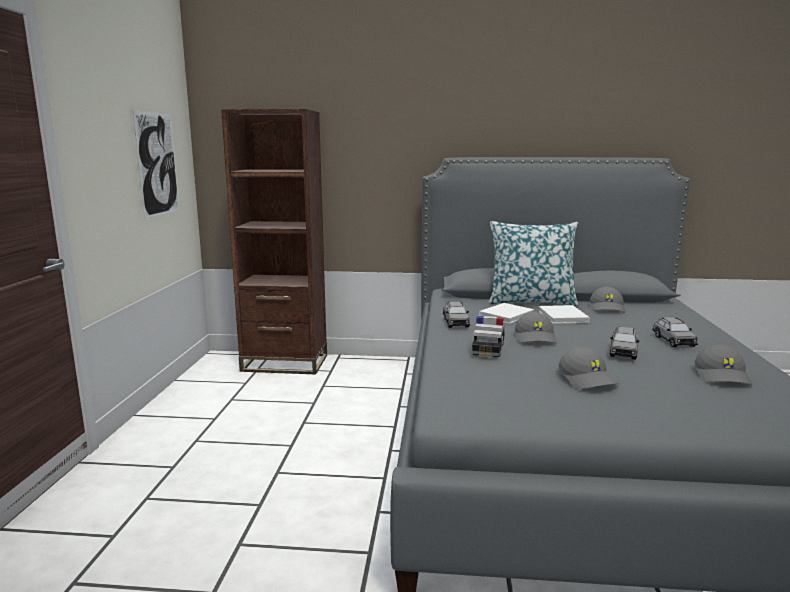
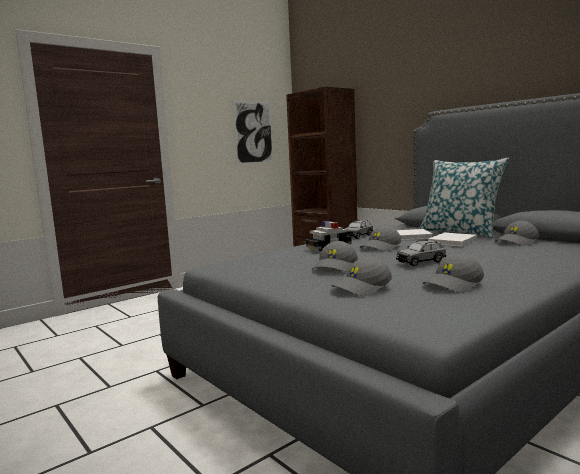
camera: 45 degrees right, 5 degrees down
grey toy car [652,317,698,347] -> none
none -> grey cap [331,257,392,296]

